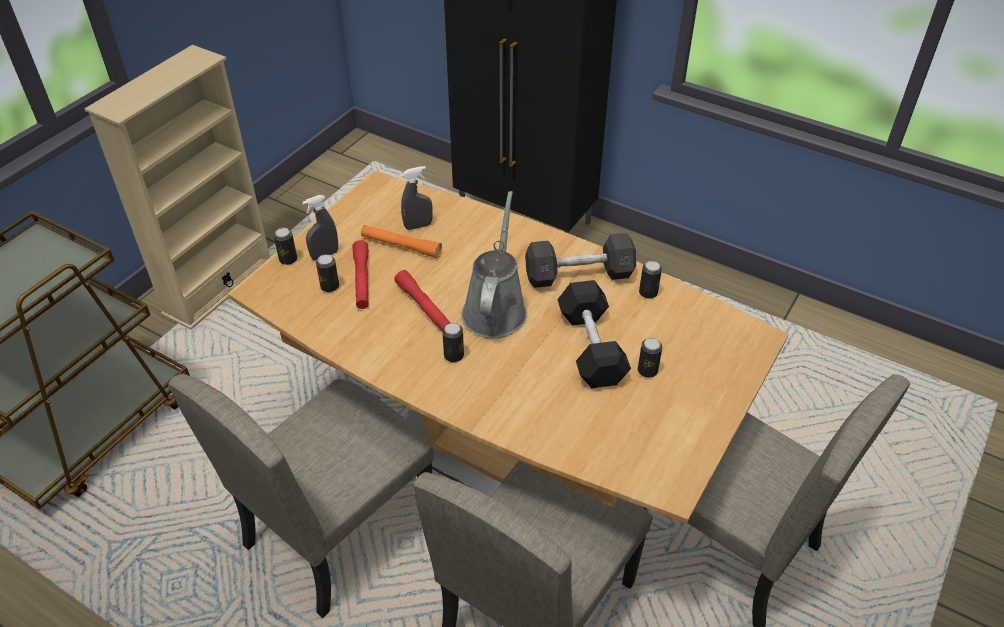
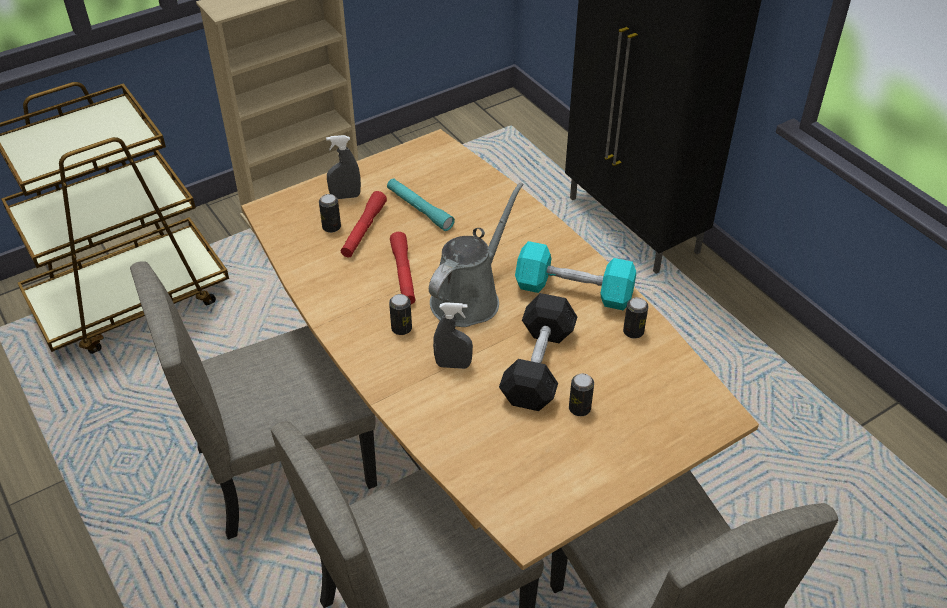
camera: 25 degrees right, 0 degrees up
can [274,228,297,265] -> none
orange flashlight [361,225,442,258] -> turquoise flashlight [387,178,455,231]
grey spray bottle [401,166,433,230] -> grey spray bottle moved to [433,302,473,369]
grey dumbbell [525,233,636,288] -> turquoise dumbbell [515,241,636,310]

